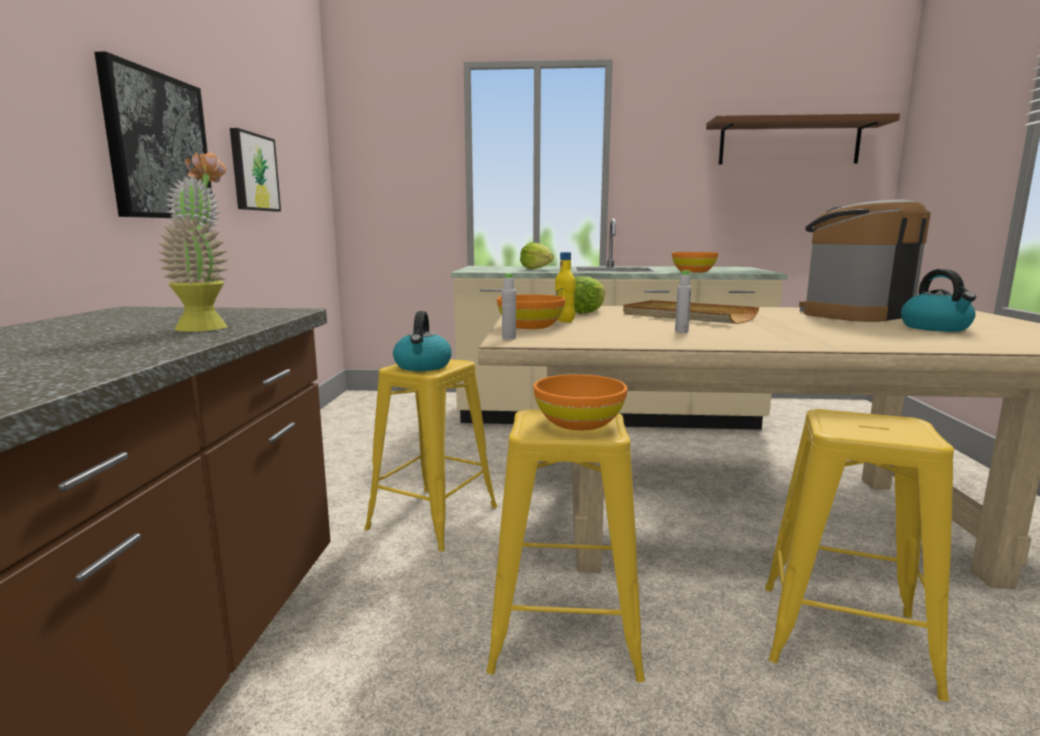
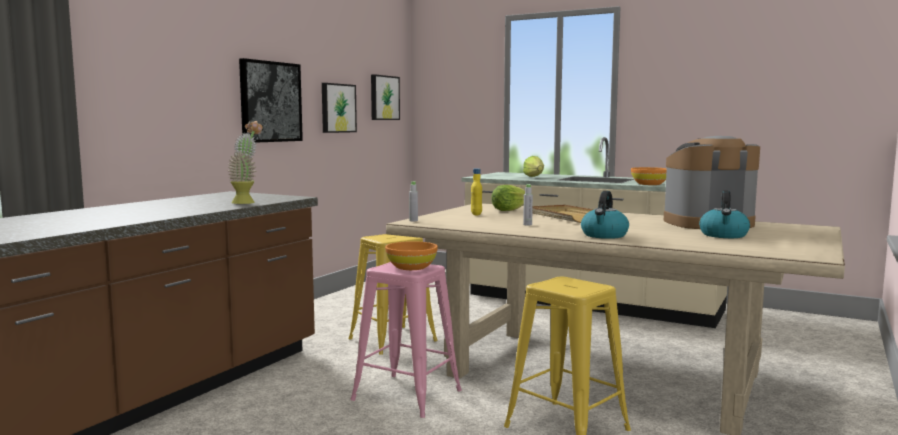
camera: 25 degrees right, 5 degrees down
kettle [393,311,452,371] -> kettle moved to [581,191,629,239]
yellow stool [486,409,645,682] -> pink stool [350,262,462,418]
orange bowl [497,294,565,329] -> none
brown shelf [706,113,900,165] -> none
none -> picture [371,74,400,120]

